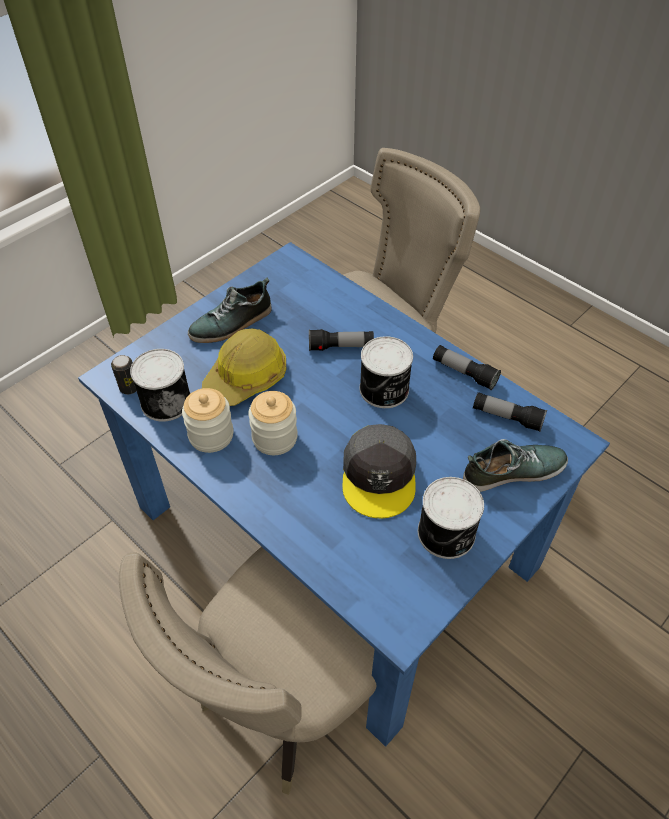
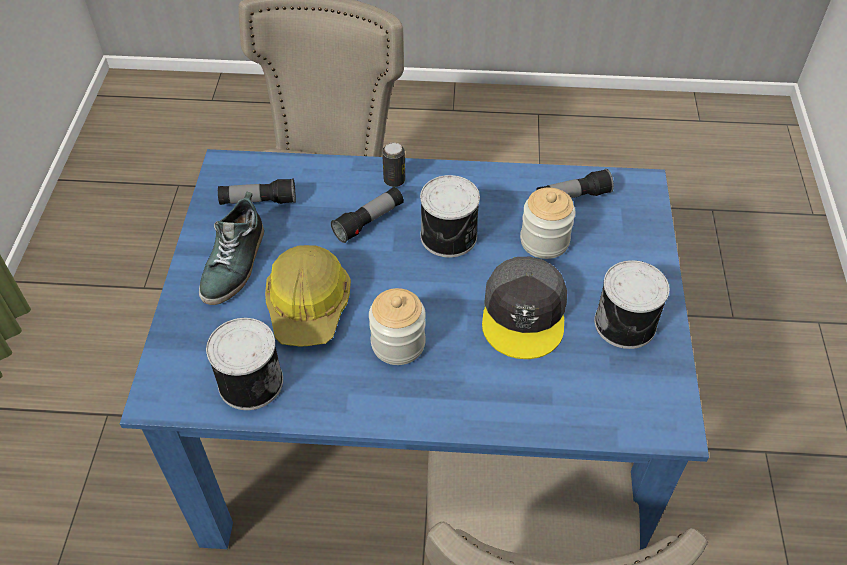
camera: 40 degrees left, 0 degrees up
can [111,355,136,394] -> can moved to [382,142,405,187]
jar [182,388,234,453] -> jar moved to [520,188,576,259]
grey cap [342,424,416,518] -> grey cap turned 45 degrees clockwise [482,257,567,359]
flashlight [433,345,501,390] -> flashlight moved to [218,178,296,205]
shoe [463,439,568,492] -> none

